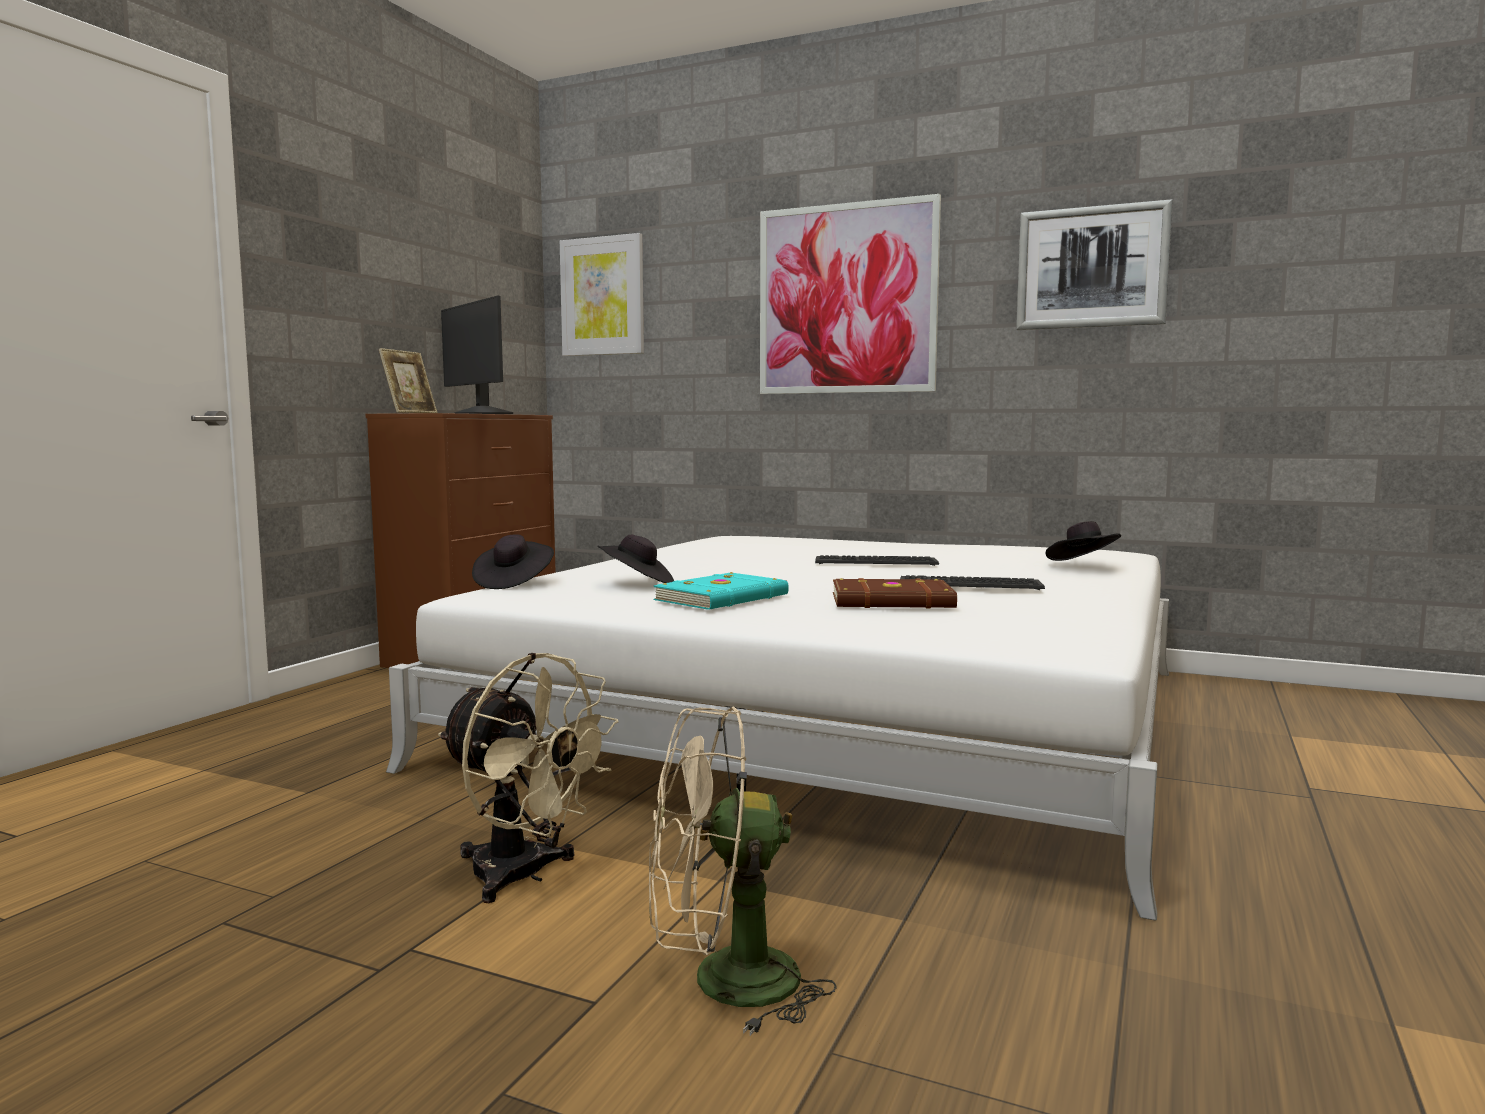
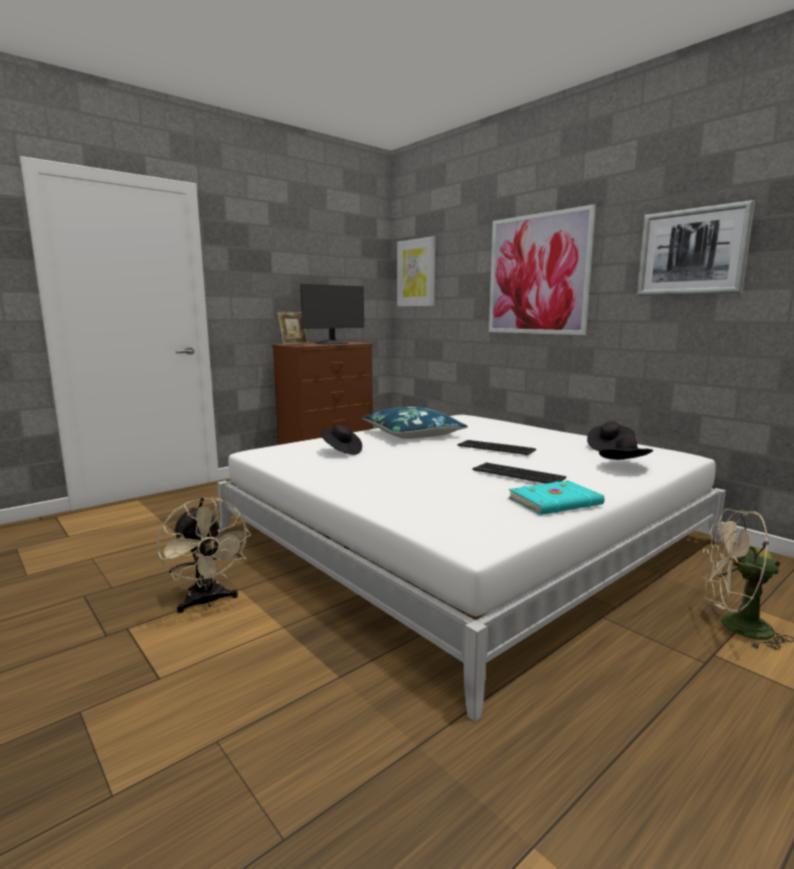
camera: 25 degrees right, 5 degrees up
monitor [441,296,513,414] -> monitor turned 120 degrees counterclockwise [300,284,364,345]
black hat [472,534,554,589] -> black hat moved to [587,421,635,451]
beige fan [649,706,837,1036] -> beige fan moved to [700,509,794,650]
turquoise book [653,572,789,610] -> turquoise book moved to [509,480,605,515]
brown book [833,578,957,608] -> none
none -> blue pillow [362,407,468,439]

